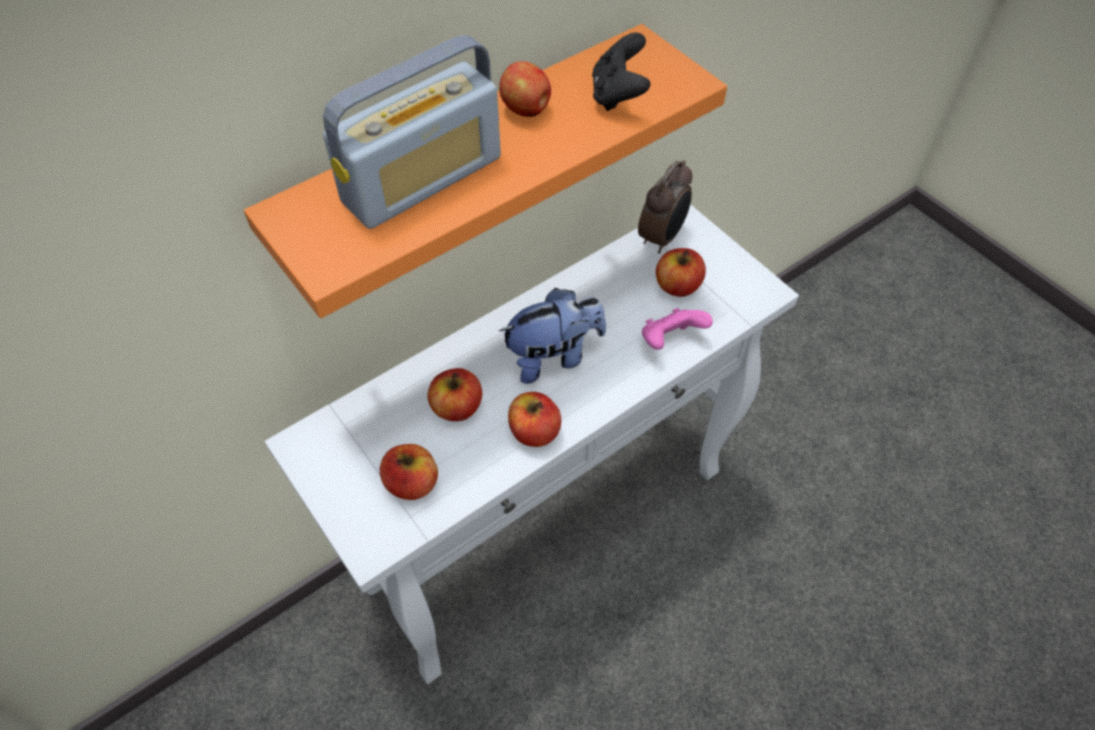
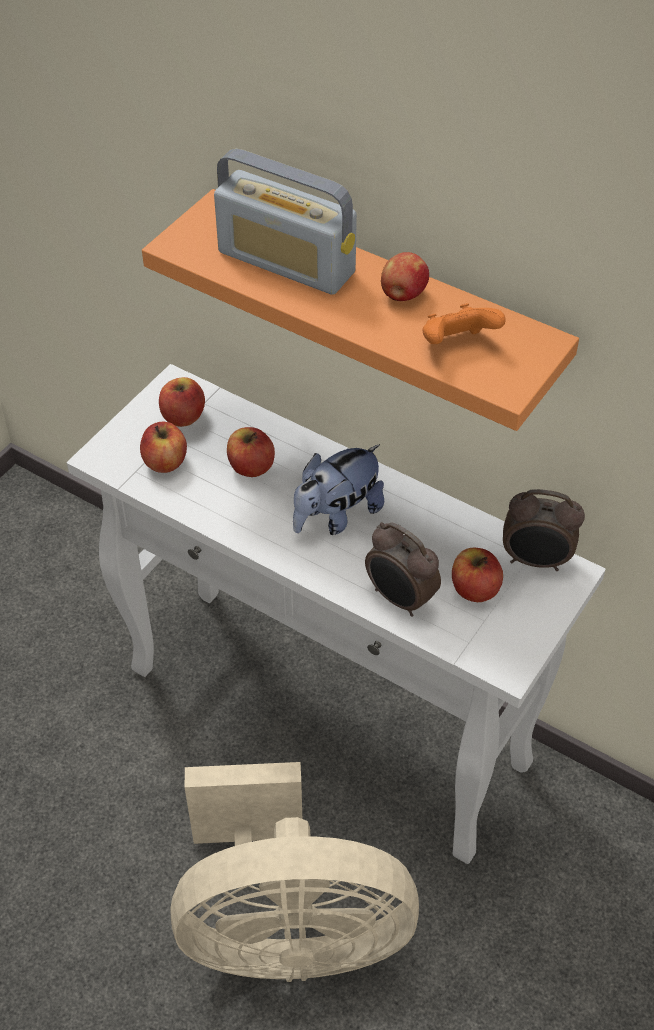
camera: 70 degrees right, 5 degrees down
plush toy [499,288,606,384] -> plush toy turned 90 degrees clockwise [293,444,384,535]
apple [508,392,561,447] -> apple moved to [159,377,205,427]
black game controller [592,33,651,111] -> orange game controller [423,303,506,344]
pink game controller [642,308,713,350] -> alarm clock [365,522,441,617]
none -> beige fan [171,762,419,982]

